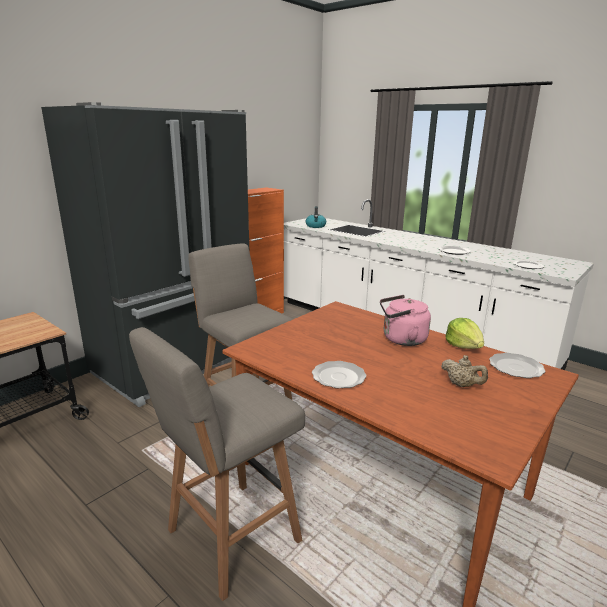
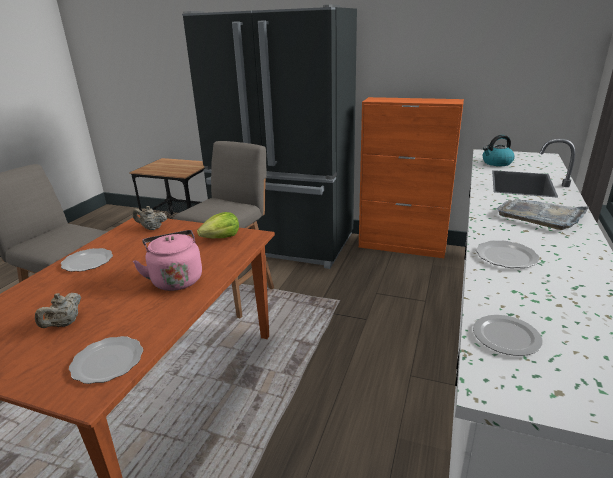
camera: 70 degrees right, 5 degrees up
lettuce [445,318,484,349] -> lettuce moved to [197,212,239,238]
none -> beige teapot [133,206,167,230]
none -> grey tray [497,199,589,230]

